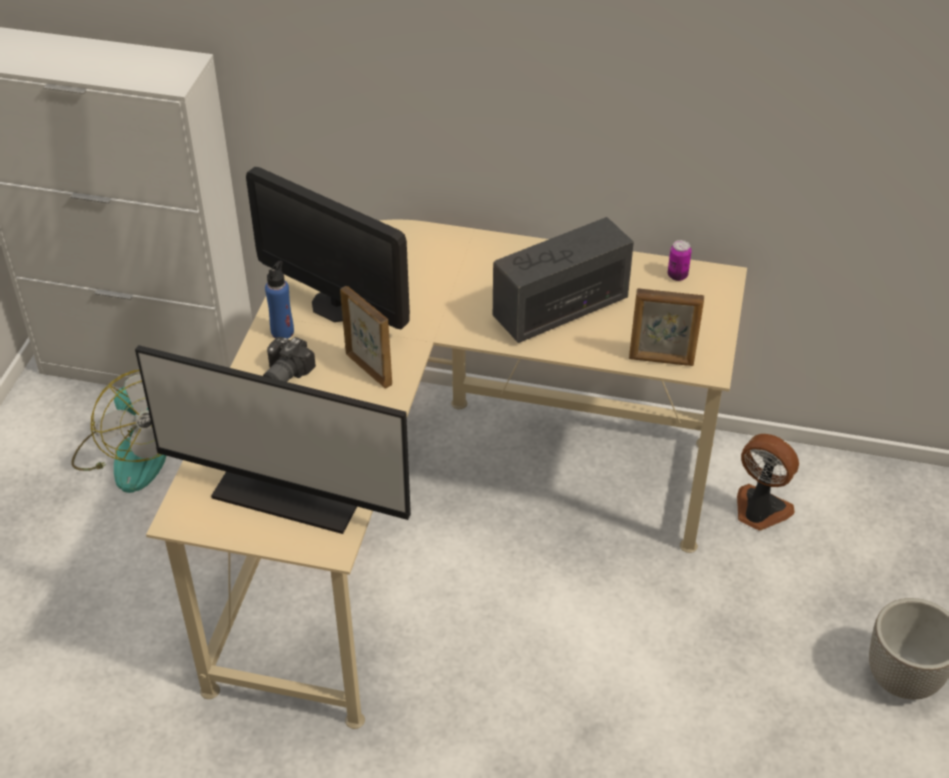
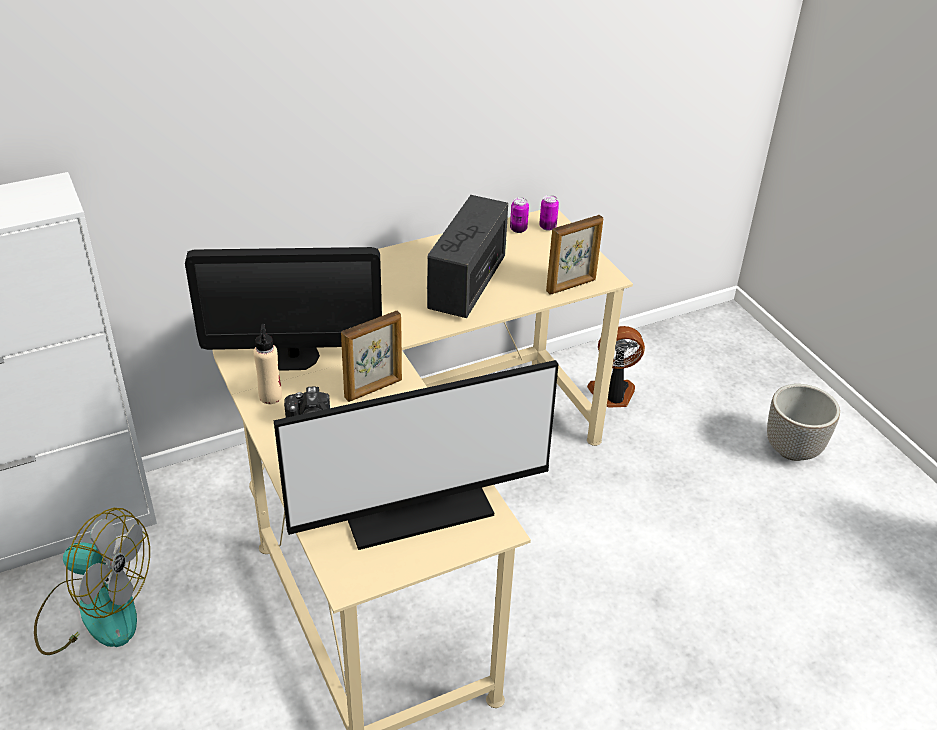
camera: 40 degrees left, 5 degrees down
blue bottle [265,260,294,339] -> beige bottle [253,324,282,404]
picture frame [340,286,392,389] -> picture frame turned 135 degrees clockwise [341,311,402,402]
none -> can [539,195,559,231]

